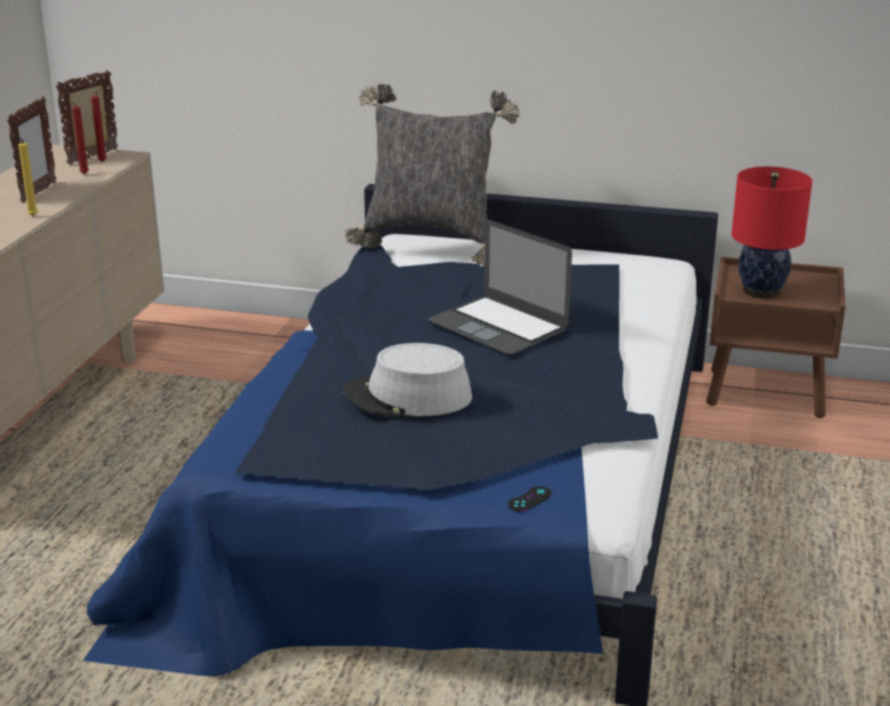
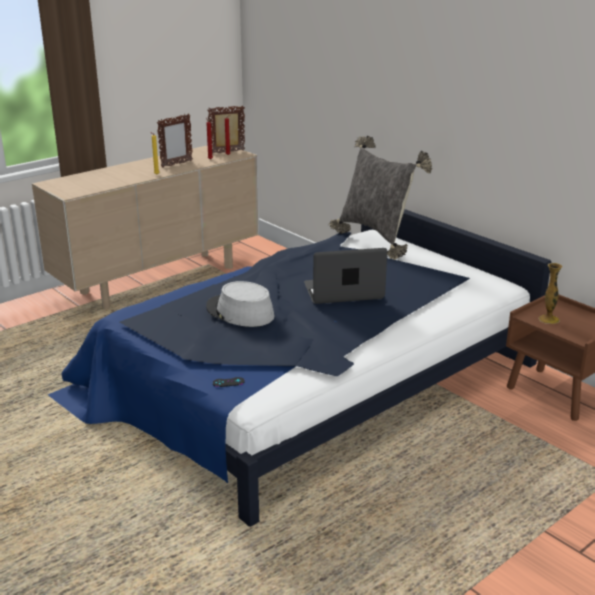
camera: 35 degrees right, 0 degrees up
laptop [428,220,572,355] -> laptop turned 90 degrees clockwise [304,248,387,304]
red table lamp [731,167,812,299] -> vase [538,263,563,324]

